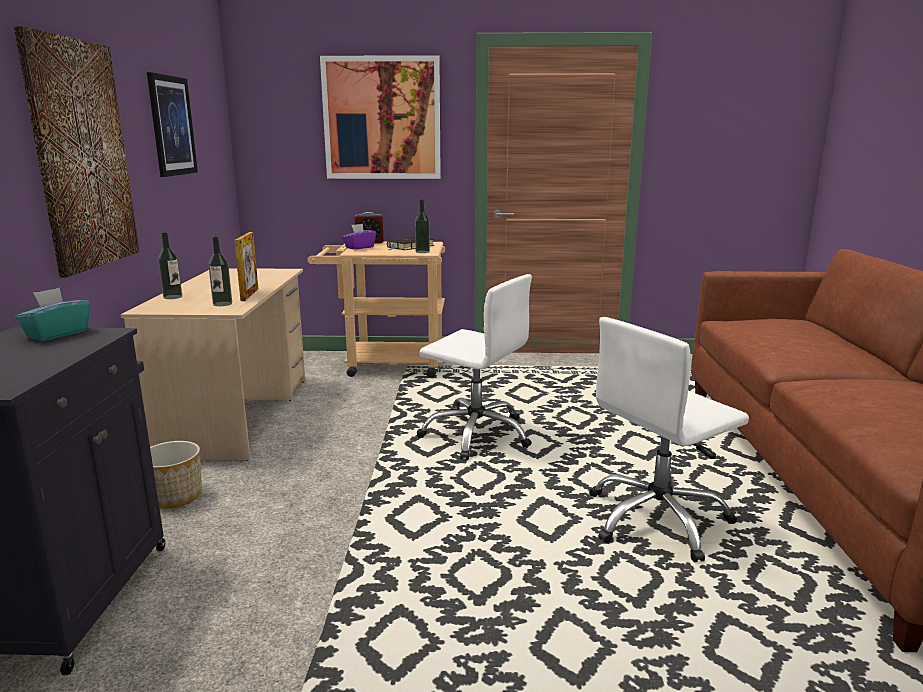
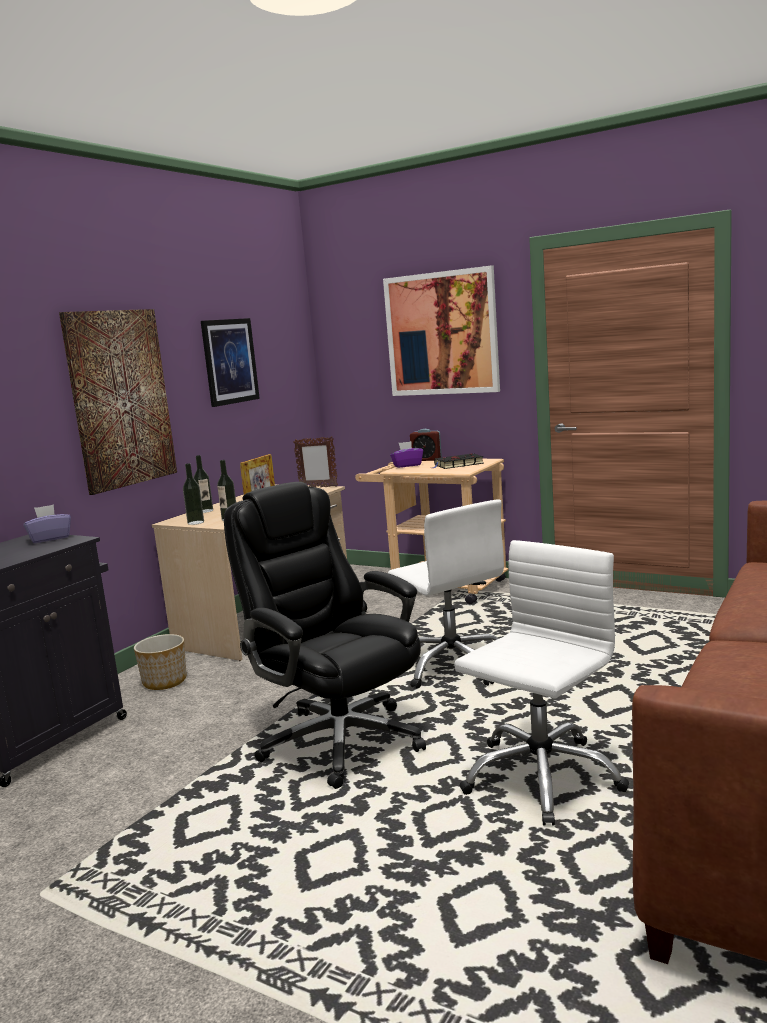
camera: 30 degrees right, 5 degrees down
turquoise tissue box [15,288,90,341] -> purple tissue box [23,504,71,543]
bottle [415,199,430,253] -> bottle moved to [183,463,204,525]
white office chair [589,317,749,562] -> white office chair turned 135 degrees clockwise [454,540,629,826]
none -> black office chair [224,482,426,789]
none -> picture frame [293,436,338,487]

